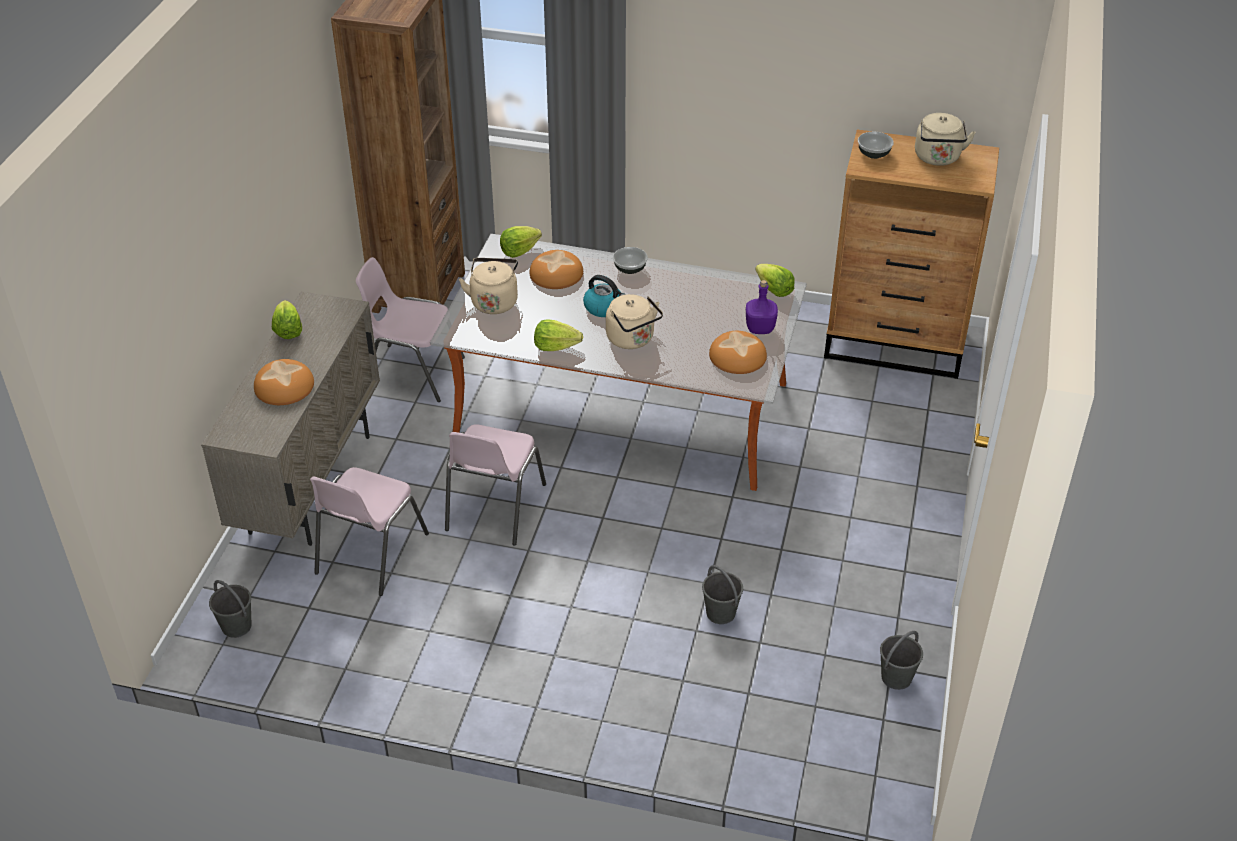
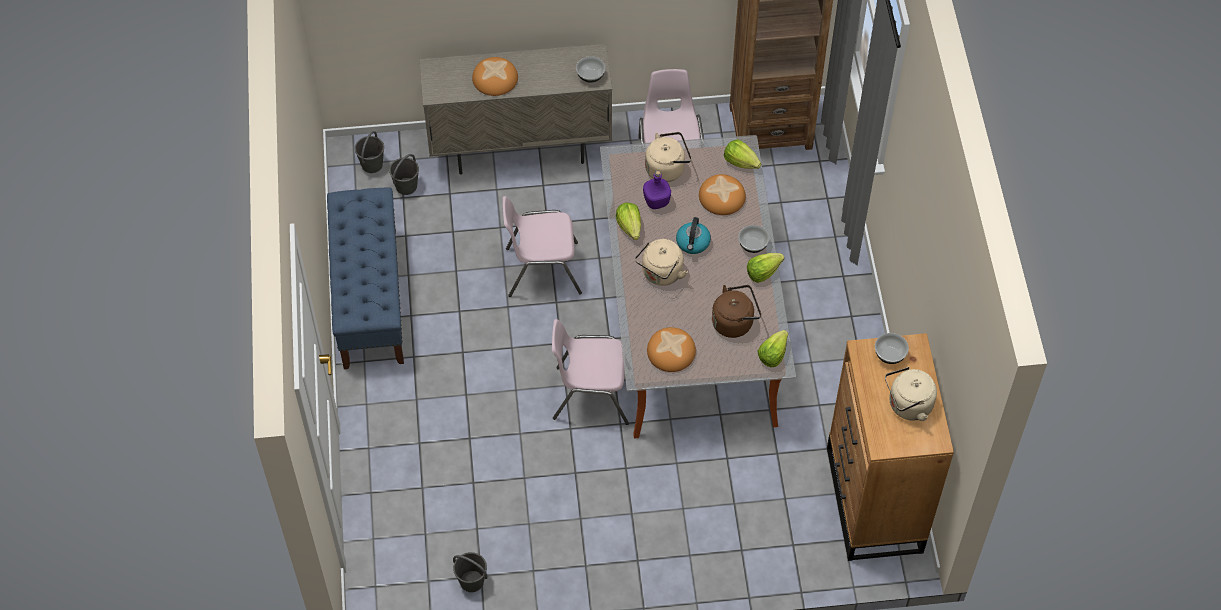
camera: 70 degrees right, 15 degrees up
lettuce [272,300,302,339] -> lettuce moved to [747,253,784,283]
pink chair [310,467,429,596] -> pink chair moved to [552,319,629,425]
grey bucket [702,565,743,624] -> grey bucket moved to [389,154,419,195]
purple bottle [746,280,778,334] -> purple bottle moved to [643,171,671,209]
none -> blue bench [327,188,404,369]
none -> bowl [576,56,606,82]
none -> brown kettle [712,285,761,338]

